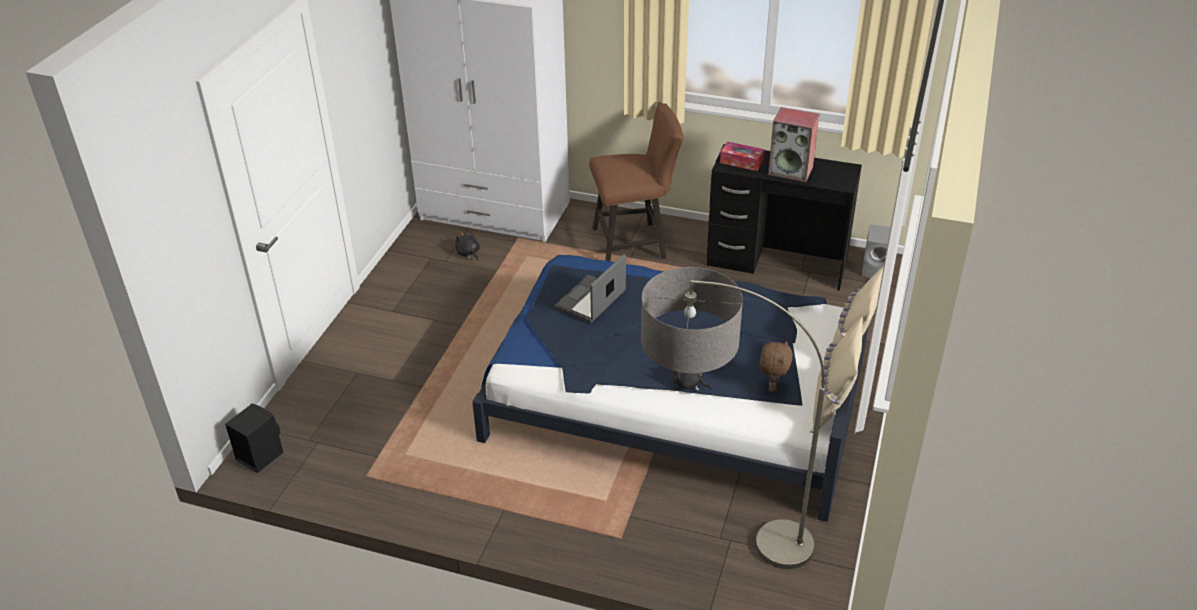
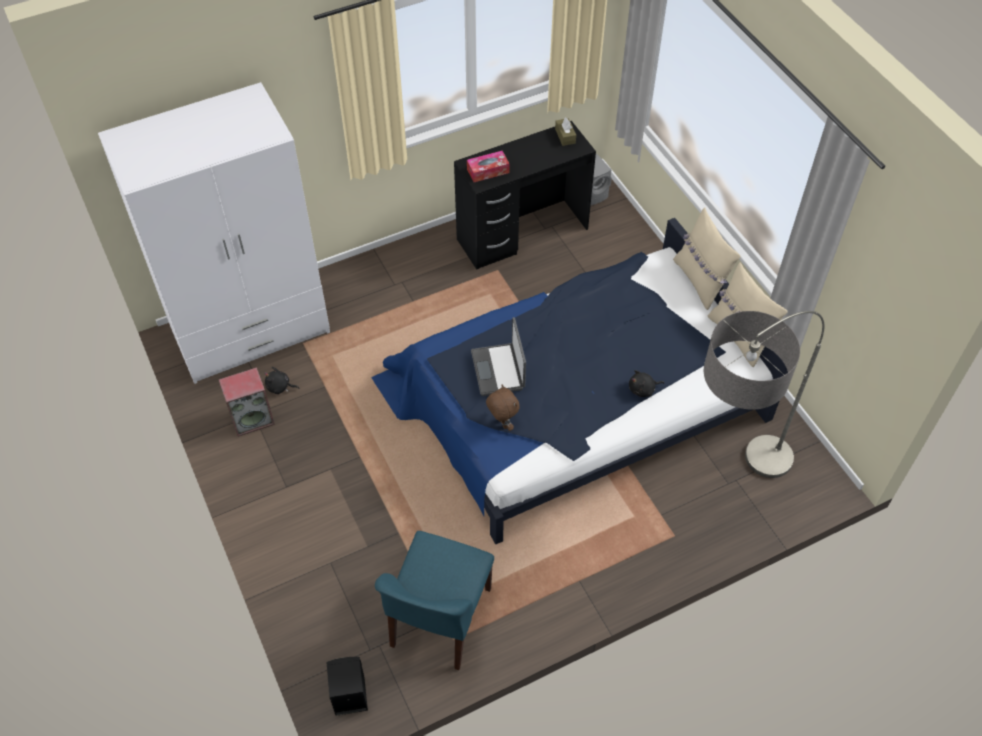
camera: 45 degrees left, 15 degrees up
brown chair [589,102,683,261] -> none
brown plush toy [760,340,793,393] -> brown plush toy moved to [486,385,520,431]
speaker [768,107,819,182] -> speaker moved to [219,367,275,437]
none -> blue chair [375,531,494,670]
none -> brown tissue box [555,117,576,146]

